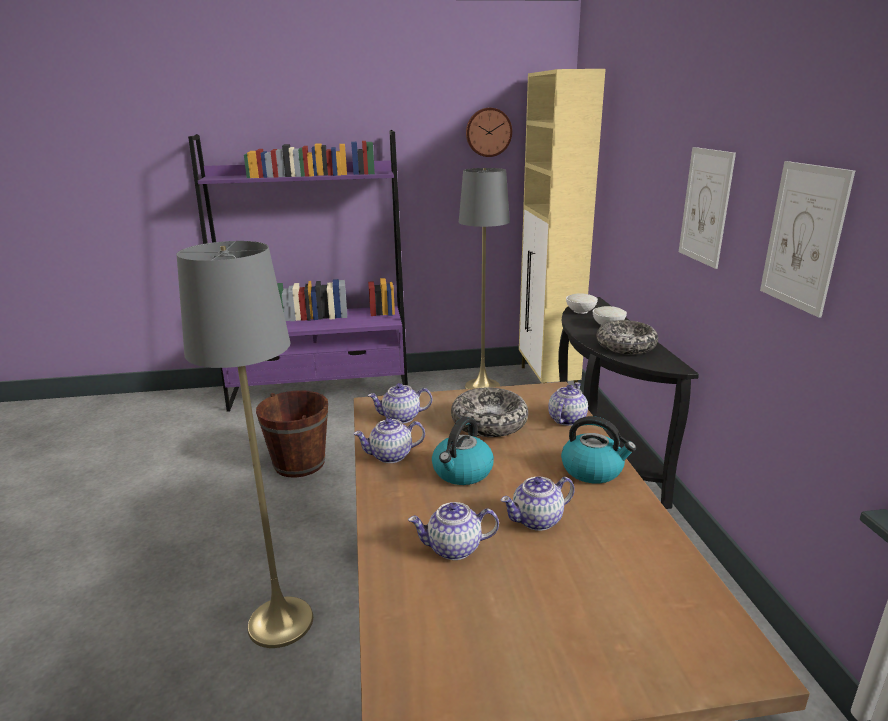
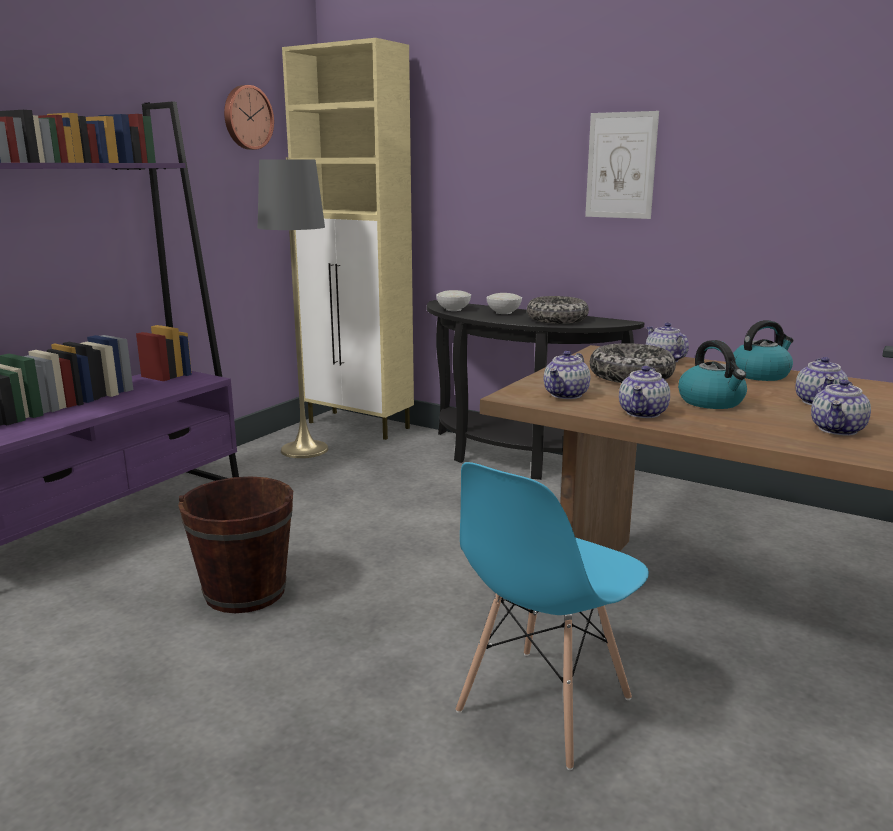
camera: 50 degrees left, 5 degrees down
grey floor lamp [177,241,313,648] -> blue chair [456,462,649,770]
picture [760,161,855,318] -> none

